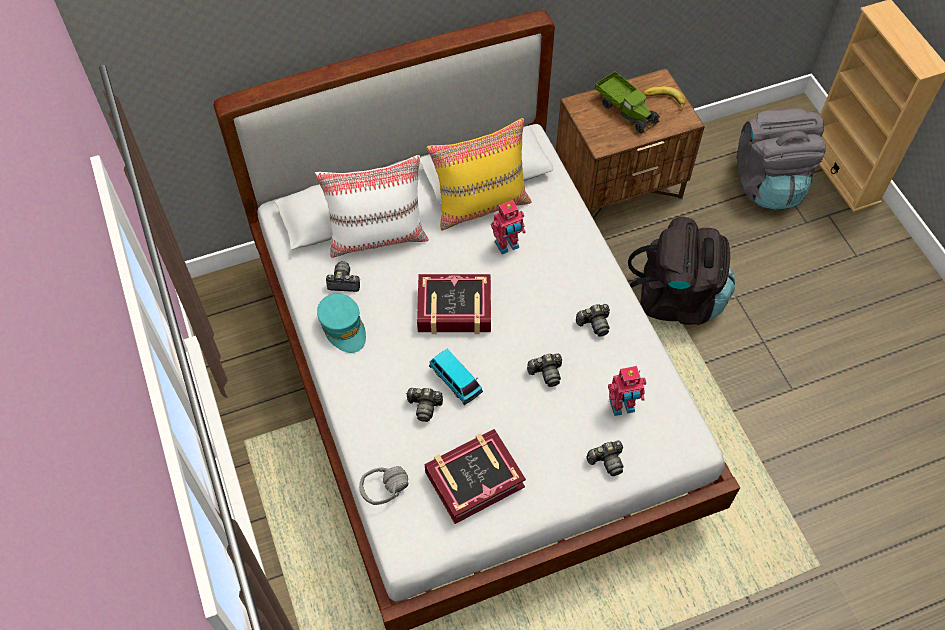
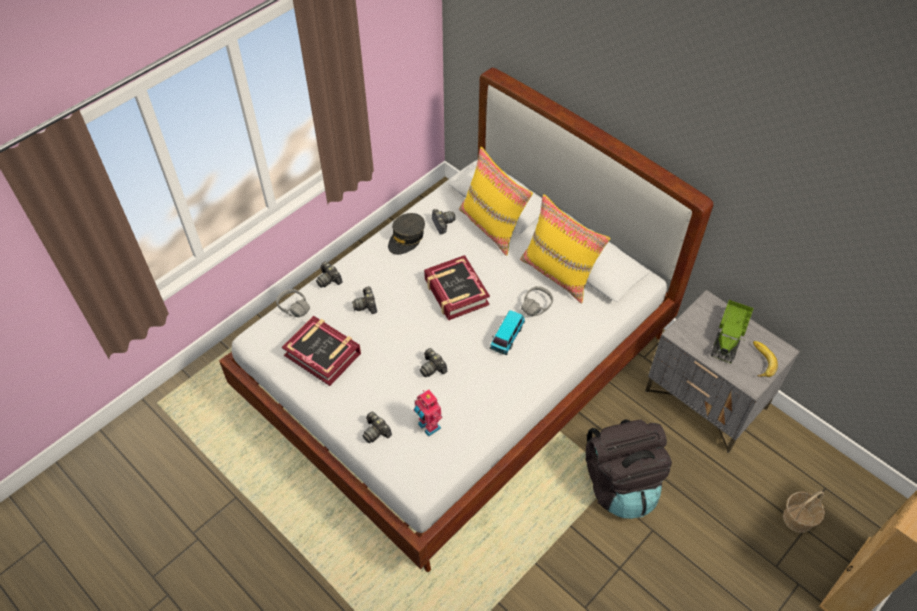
camera: 65 degrees right, 5 degrees down
white pillow [315,155,429,258] -> yellow pillow [459,147,533,256]
turquoise cap [317,294,366,353] -> grey cap [388,213,425,255]
toy car [429,349,483,405] -> toy car moved to [490,310,525,355]
toy robot [491,200,526,254] -> grey headphones [521,286,553,317]
brown nightstand [556,68,705,219] -> grey nightstand [645,290,800,453]
camera [576,304,610,337] -> camera moved to [316,261,343,288]
grey backpack [736,108,826,210] -> basket [783,490,825,533]

